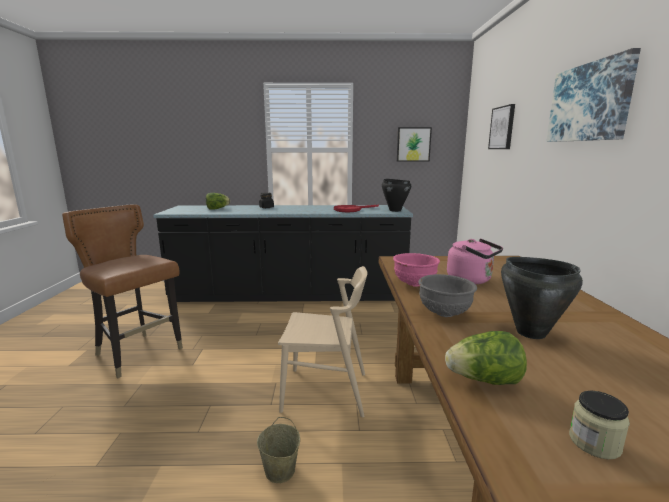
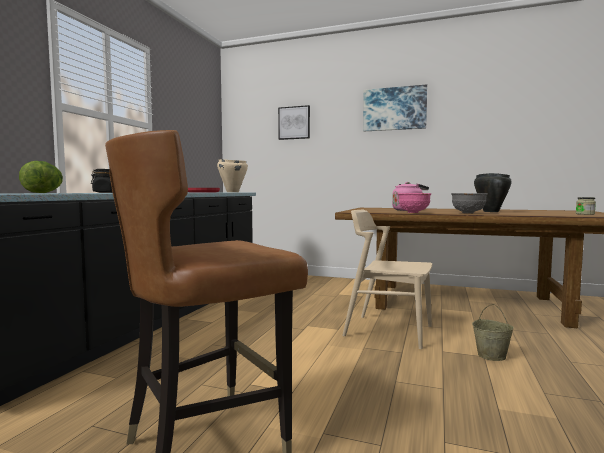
camera: 70 degrees left, 10 degrees down
beige chair [278,266,367,417] -> beige chair turned 90 degrees counterclockwise [342,210,432,349]
black cooking pot [382,179,411,212] -> beige cooking pot [217,159,248,192]
picture [397,127,432,161] -> none
lettuce [445,331,527,385] -> none

